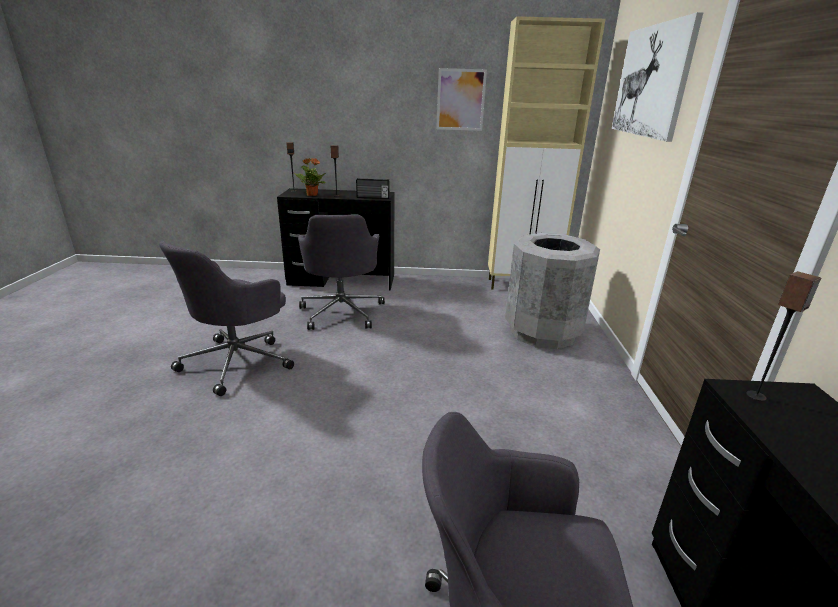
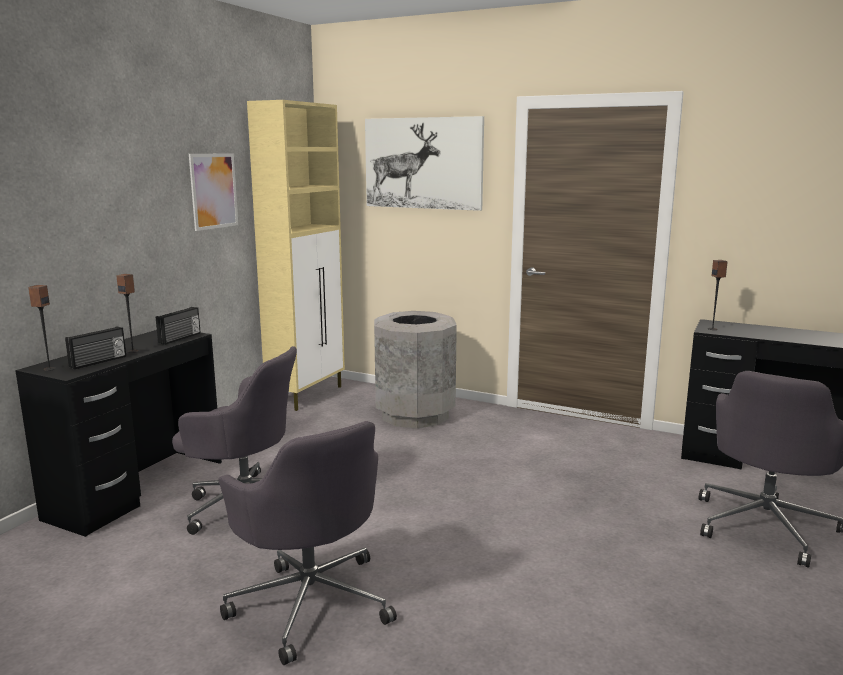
camera: 65 degrees left, 10 degrees down
potted plant [294,158,326,196] -> radio [65,327,126,369]

